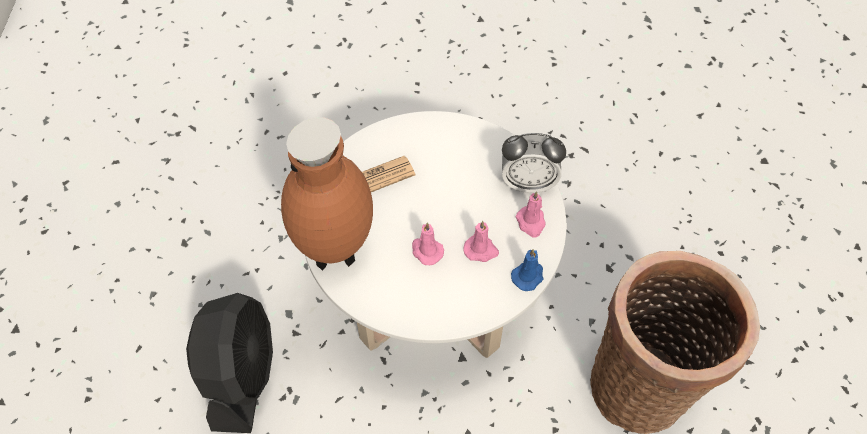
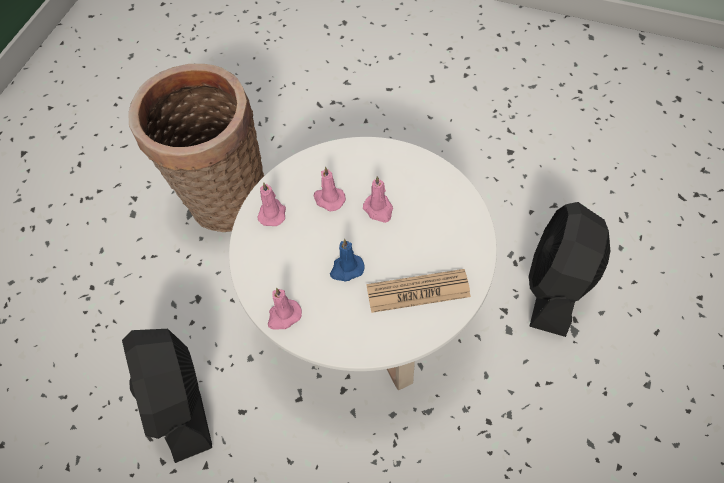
camera: 160 degrees left, 0 degrees up
brown vase [281,117,373,271] -> none
alarm clock [502,133,566,193] -> none
blue candle [511,249,544,291] -> blue candle moved to [330,239,365,281]
none -> black fan [122,329,212,463]
none -> pink candle [268,288,302,330]

